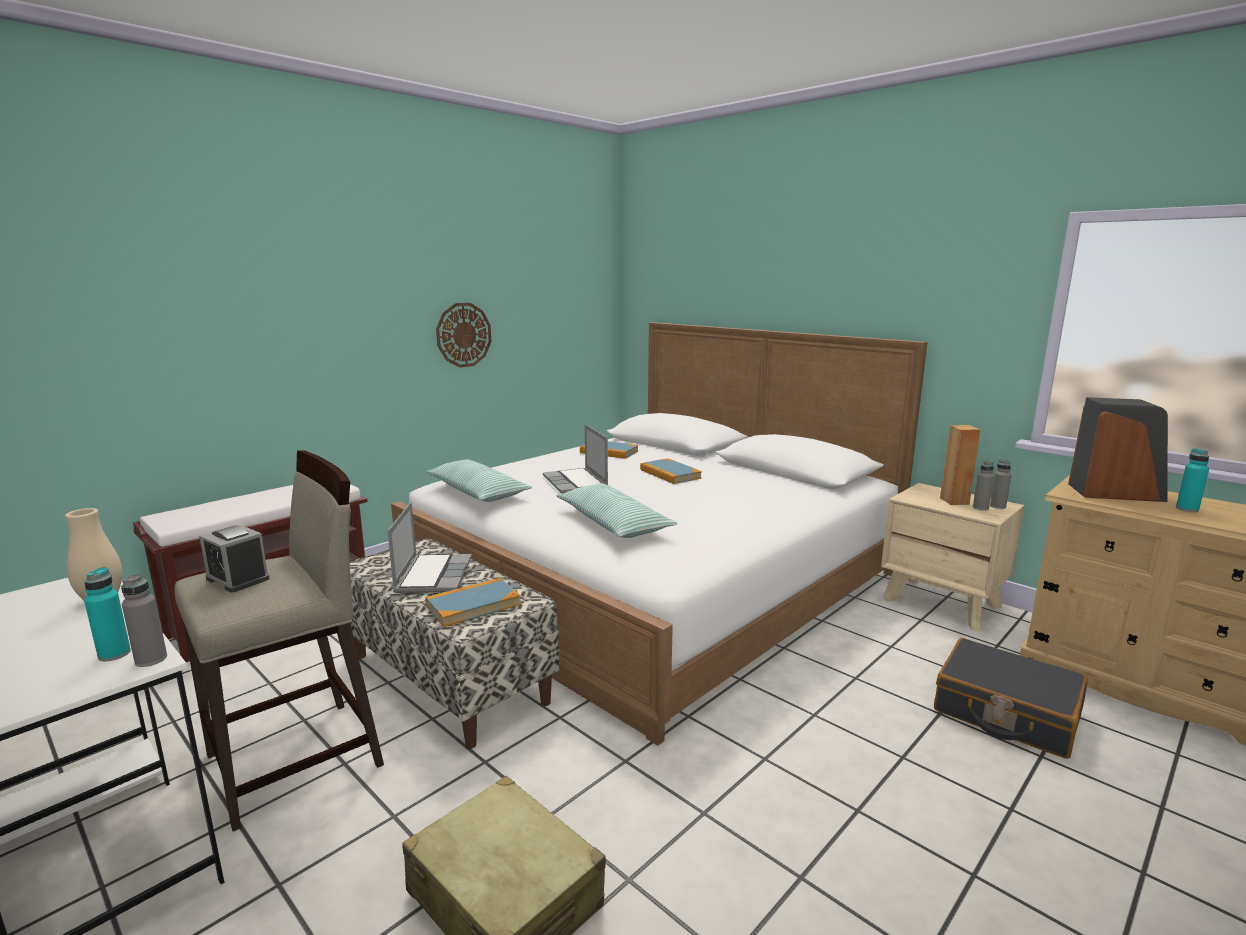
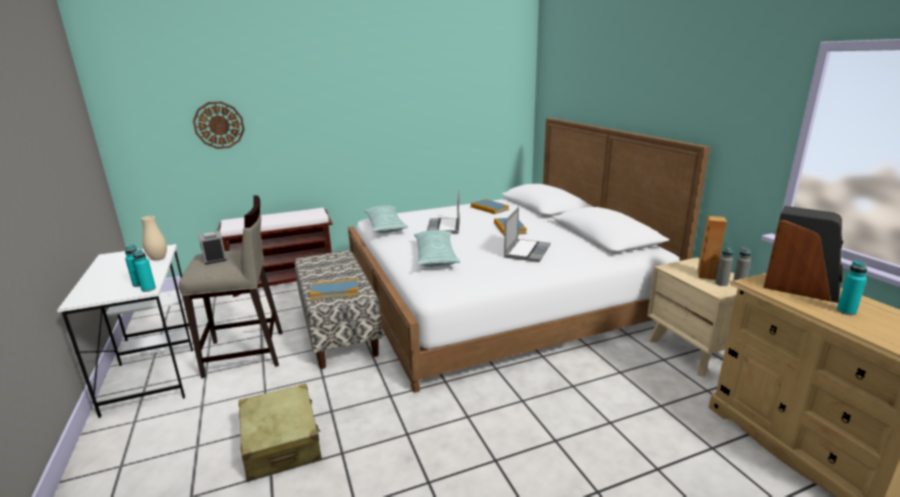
camera: 25 degrees right, 5 degrees up
grey bottle [121,573,167,667] -> turquoise bottle [133,249,156,292]
laptop [388,502,472,593] -> laptop moved to [504,207,551,262]
wall clock [436,303,491,368] -> wall clock moved to [193,101,245,149]
black suitcase [934,638,1088,759] -> none

